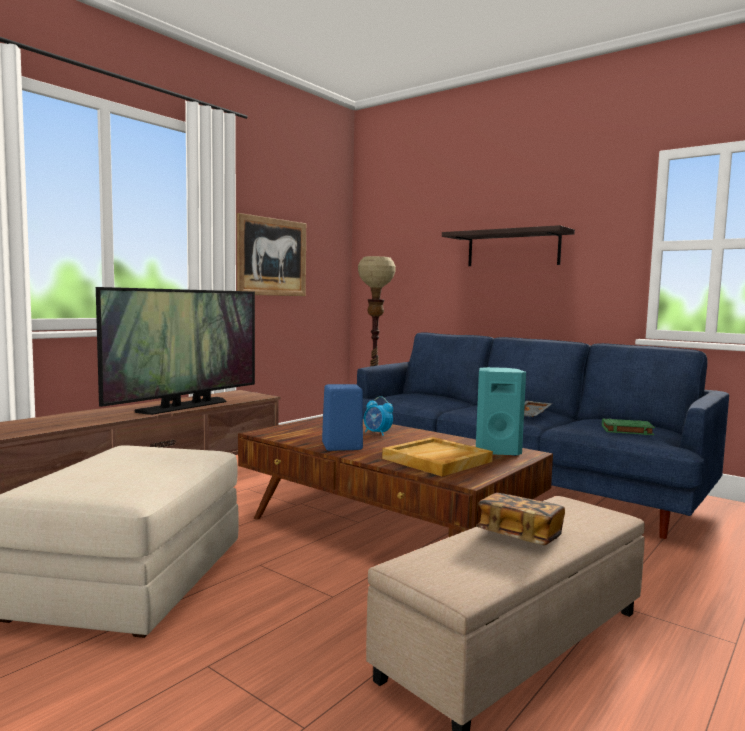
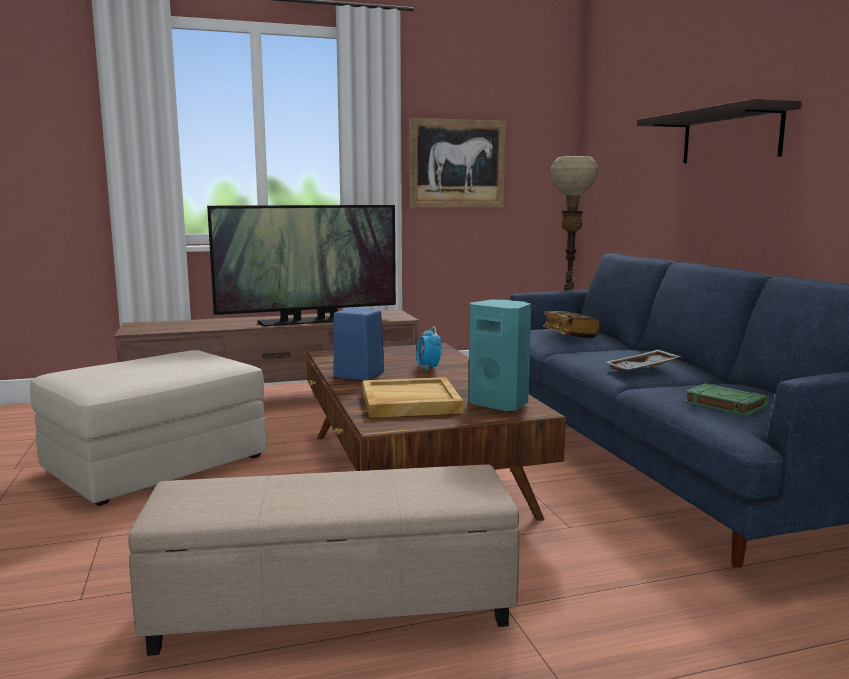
camera: 35 degrees right, 5 degrees up
book [476,493,565,545] -> book moved to [542,311,600,338]

